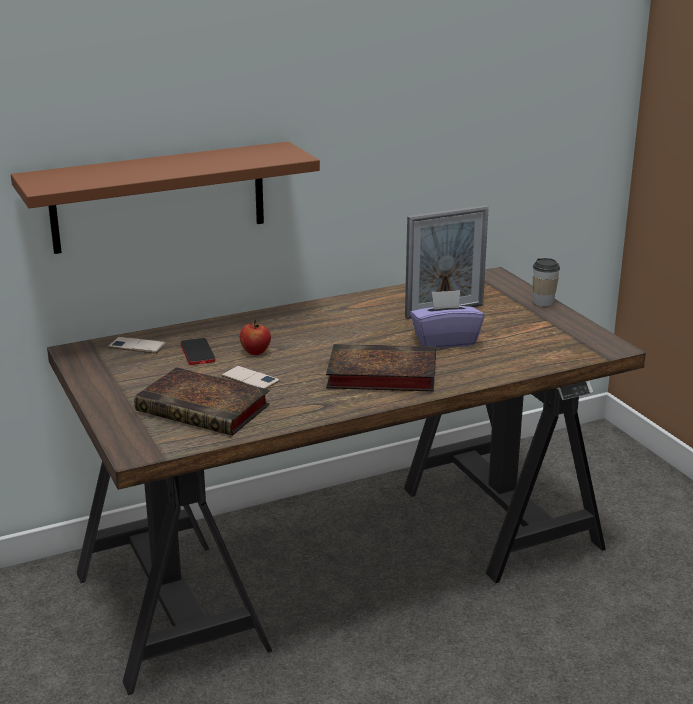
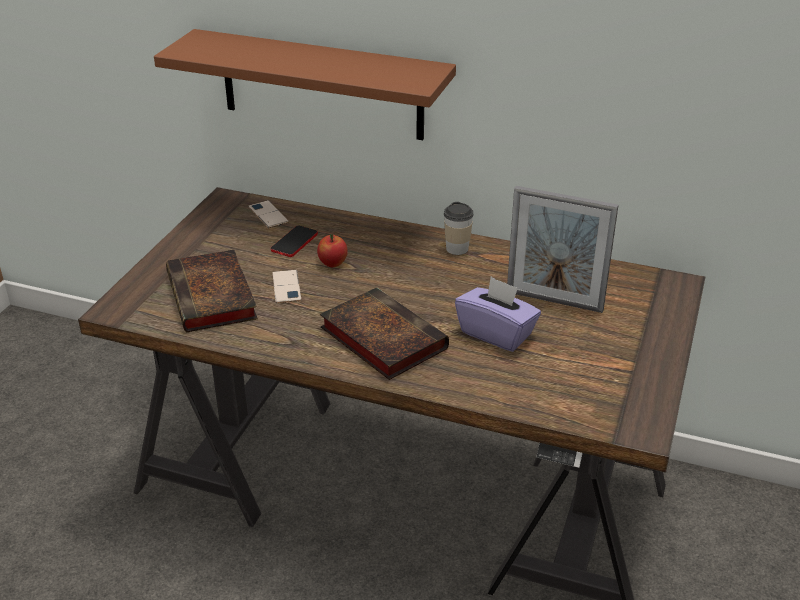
camera: 45 degrees right, 10 degrees up
cup [533,258,560,307] -> cup moved to [444,202,474,255]

